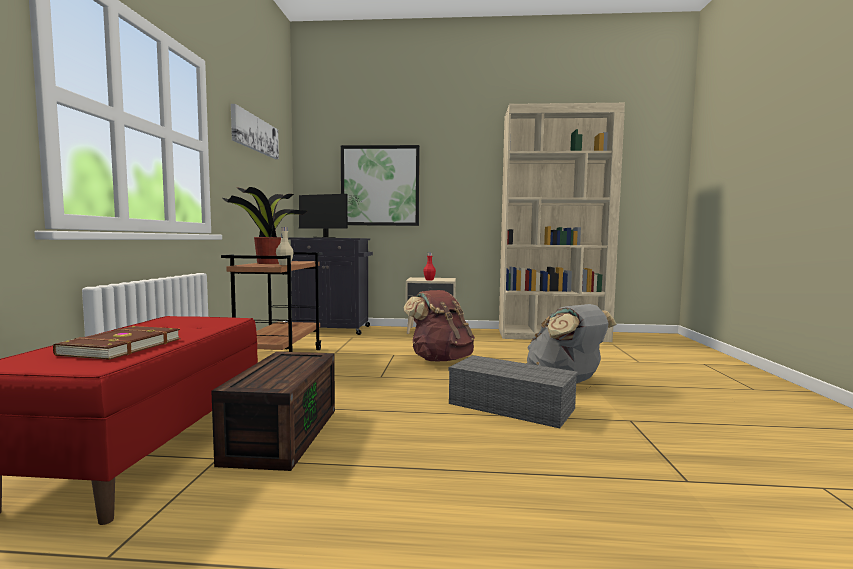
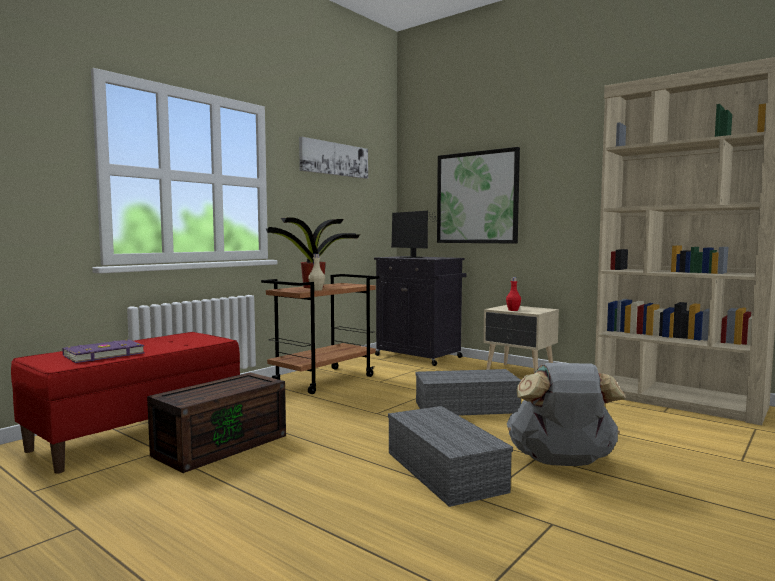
camera: 35 degrees right, 0 degrees up
brown book [53,326,181,360] -> purple book [63,340,145,363]
brown backpack [404,290,475,362] -> grey storage box [415,369,521,416]

